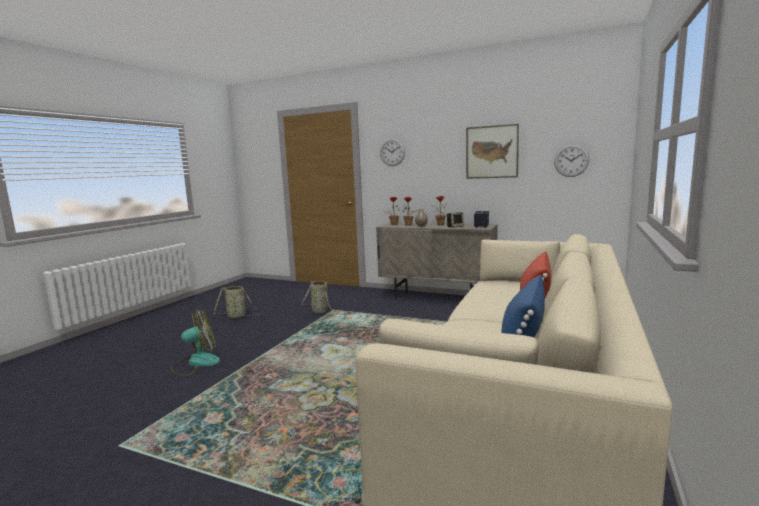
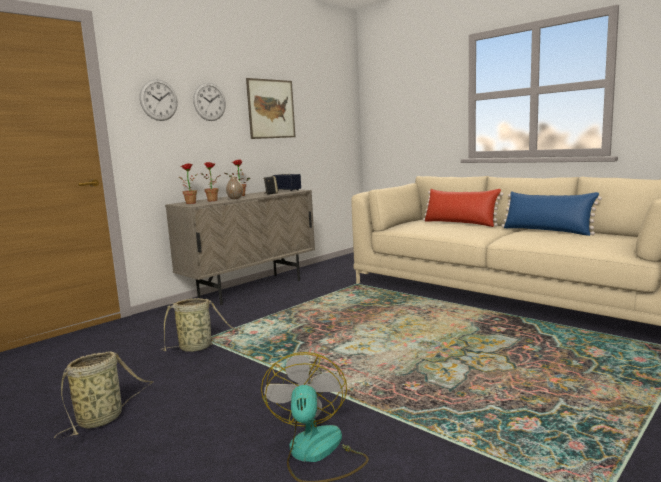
camera: 70 degrees left, 0 degrees up
wall clock [554,144,589,177] -> wall clock moved to [193,83,226,121]

